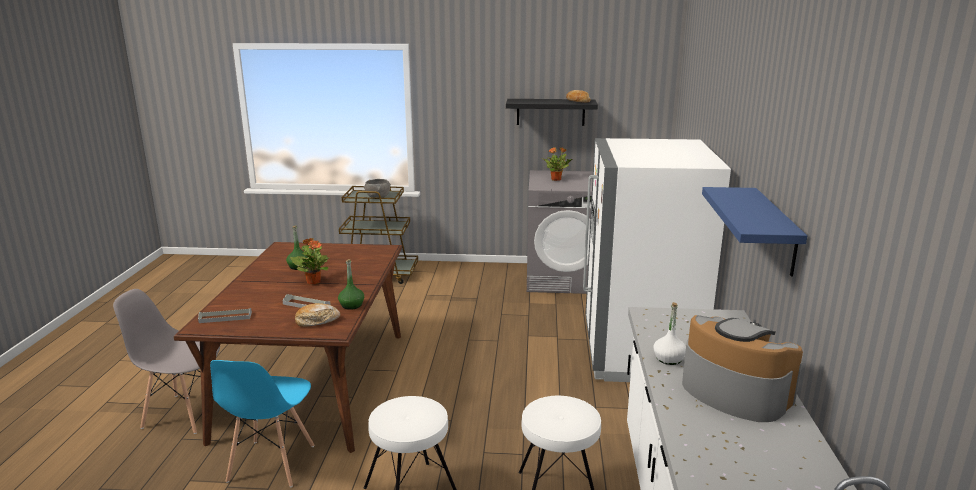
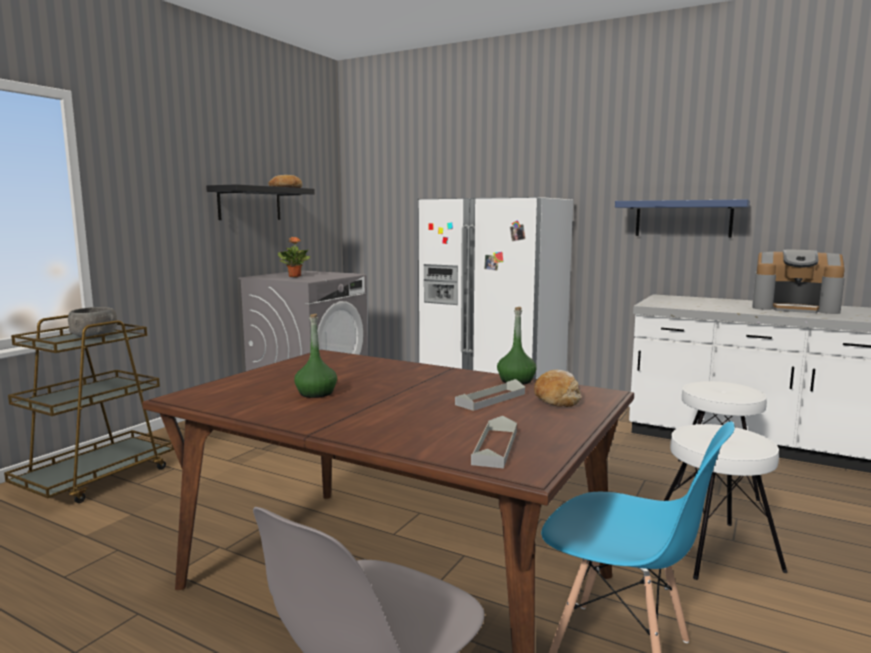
camera: 65 degrees left, 10 degrees down
potted plant [290,238,328,284] -> none
white bottle [654,302,686,365] -> none
coffee machine [682,315,803,422] -> coffee machine turned 135 degrees counterclockwise [752,250,845,314]

